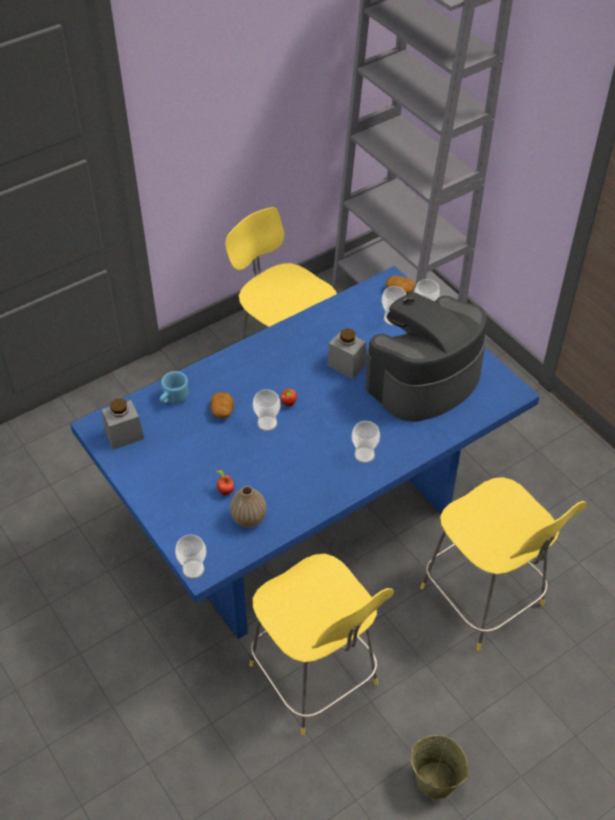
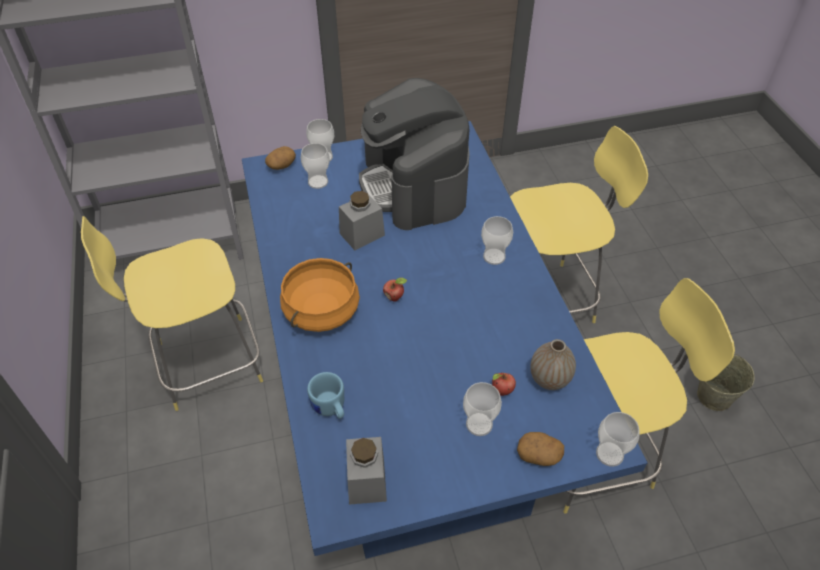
camera: 70 degrees left, 0 degrees up
potato [210,392,234,418] -> potato moved to [517,432,564,466]
cup [253,389,280,431] -> cup moved to [463,382,502,436]
none -> orange cooking pot [280,258,360,332]

